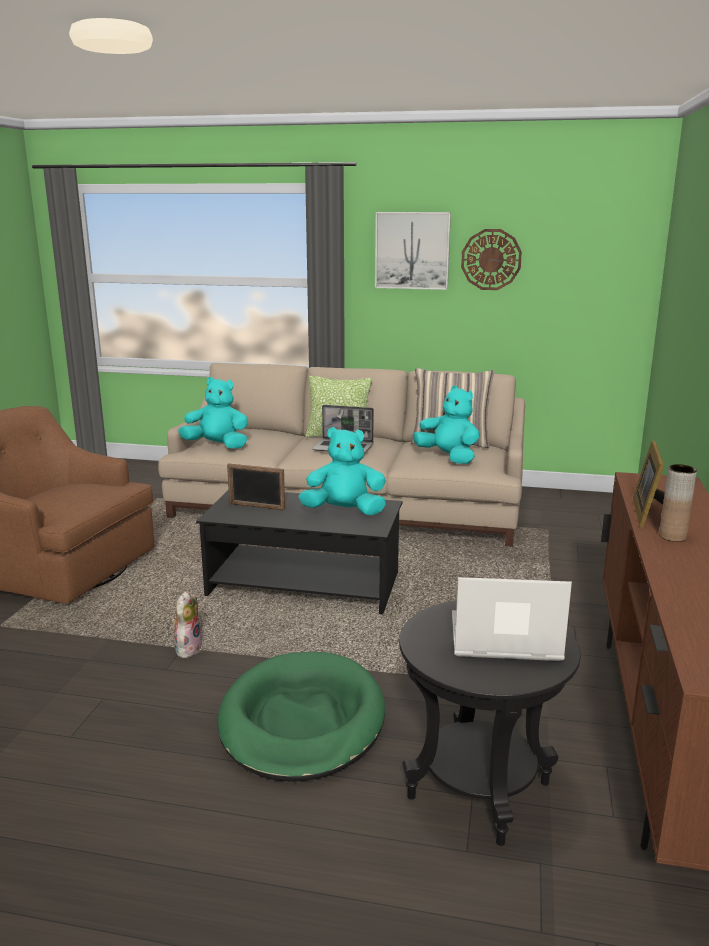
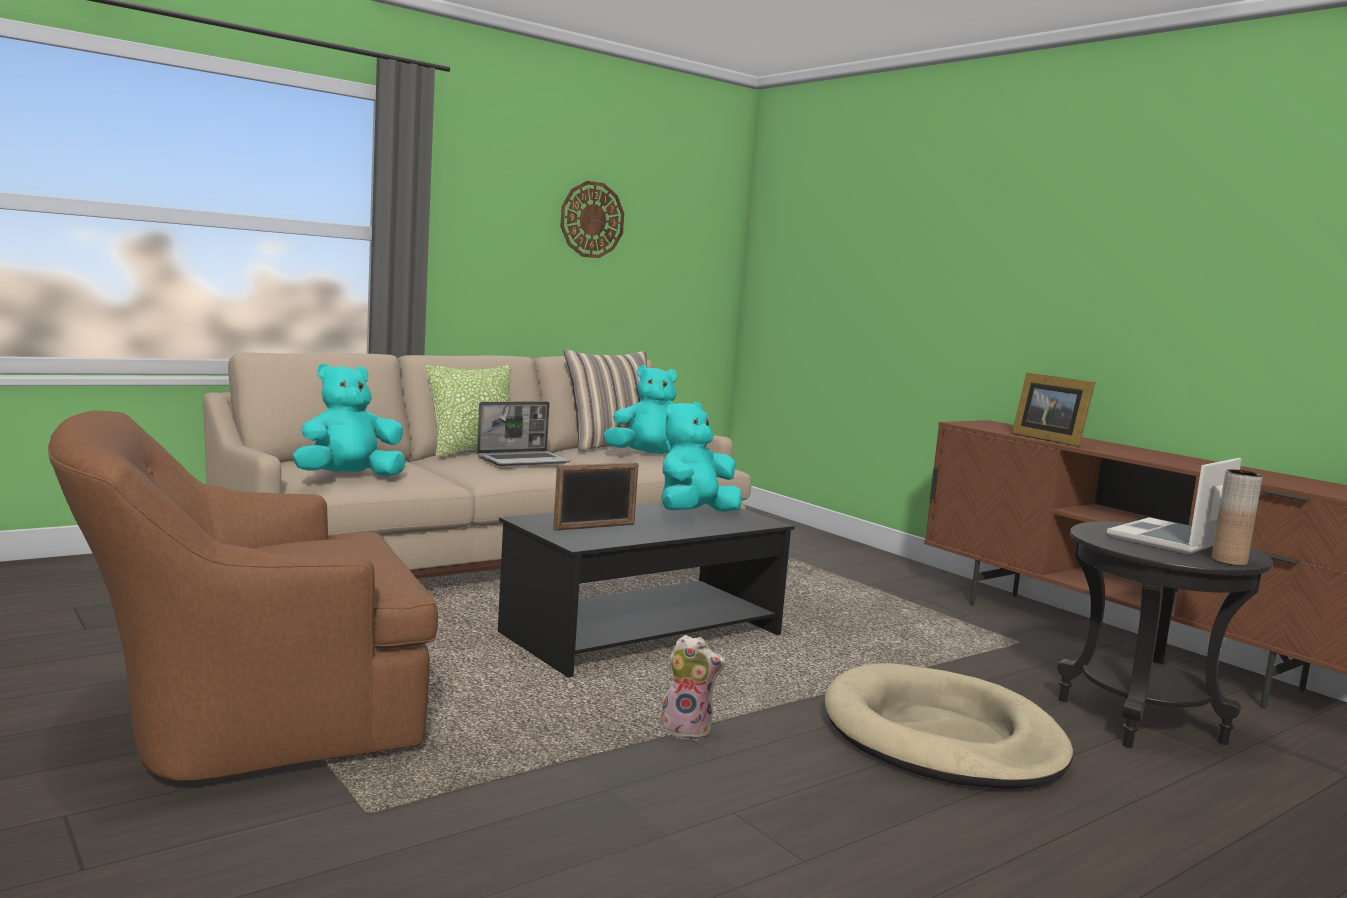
camera: 50 degrees left, 10 degrees down
plush toy [172,591,202,658] -> plush toy turned 135 degrees clockwise [660,635,726,741]
green dog bed [218,652,385,782] -> beige dog bed [825,663,1073,789]
picture [375,212,451,290] -> none
brown vase [659,464,697,542] -> brown vase moved to [1211,469,1263,566]

